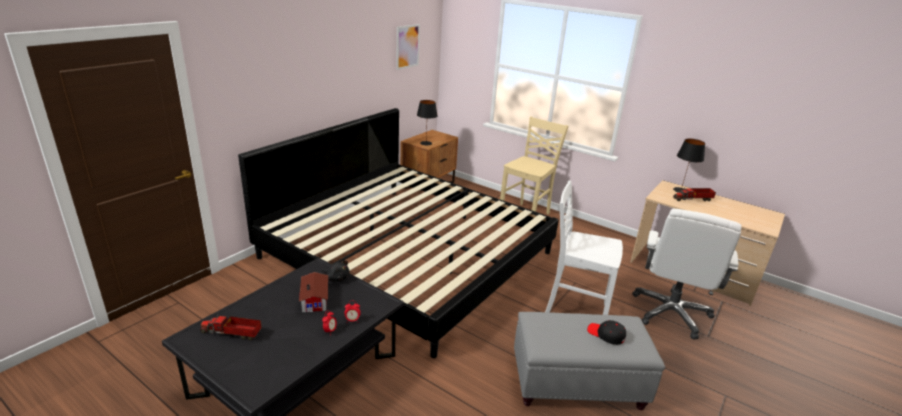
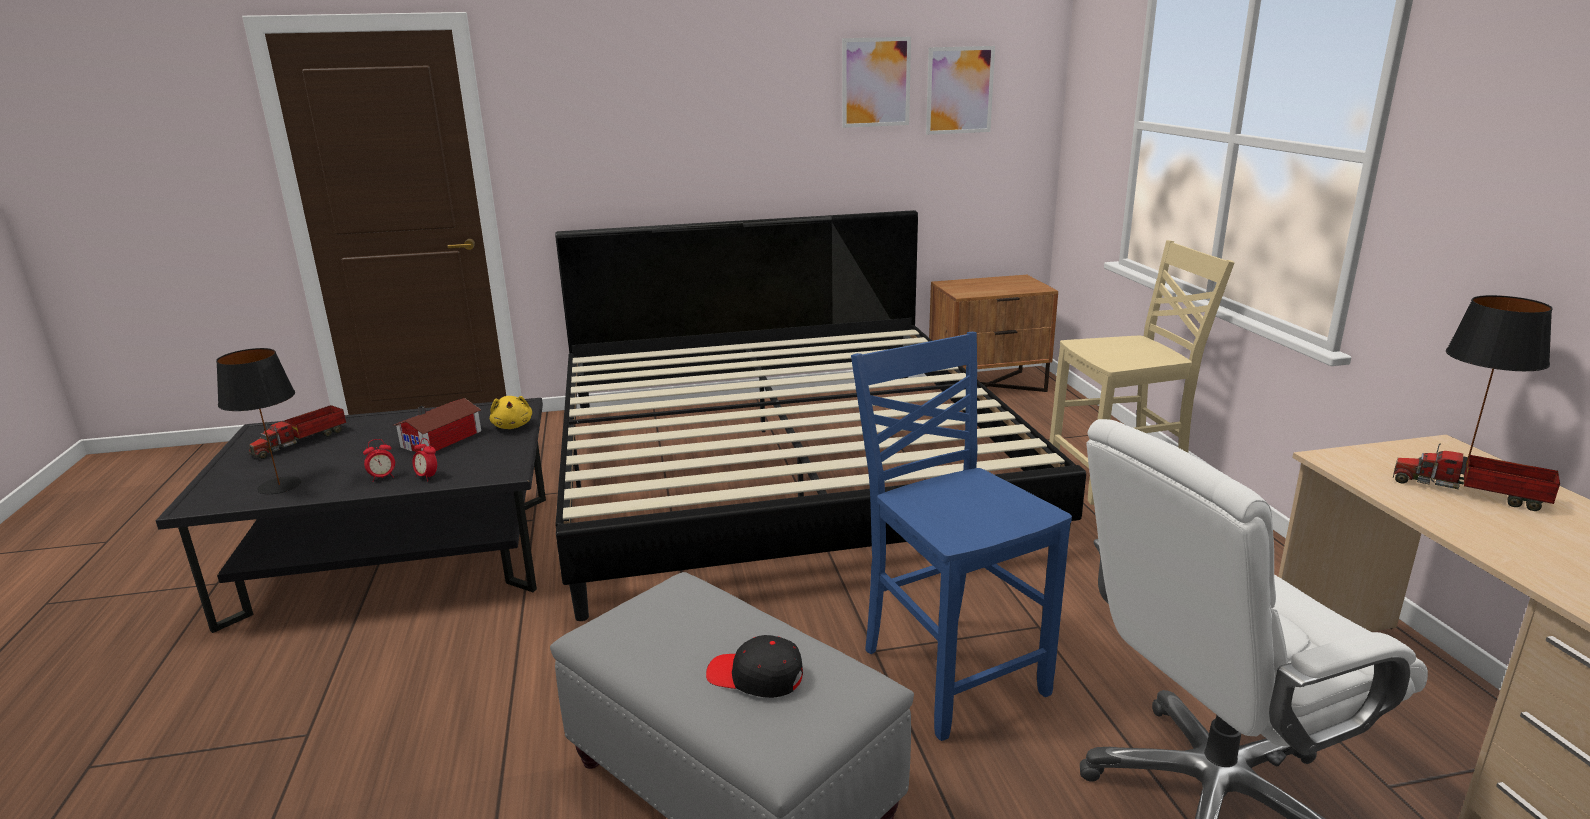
camera: 45 degrees right, 5 degrees down
toy truck [200,313,262,341] -> toy truck turned 105 degrees counterclockwise [249,405,346,459]
black plush toy [322,260,350,282] -> yellow plush toy [490,396,532,429]
black table lamp [417,100,438,145] -> black table lamp moved to [216,348,301,494]
white chair [545,181,623,315] -> blue chair [851,332,1072,741]
black cap [587,320,626,345] -> black cap turned 60 degrees counterclockwise [706,635,803,698]
none -> picture [842,37,911,128]

